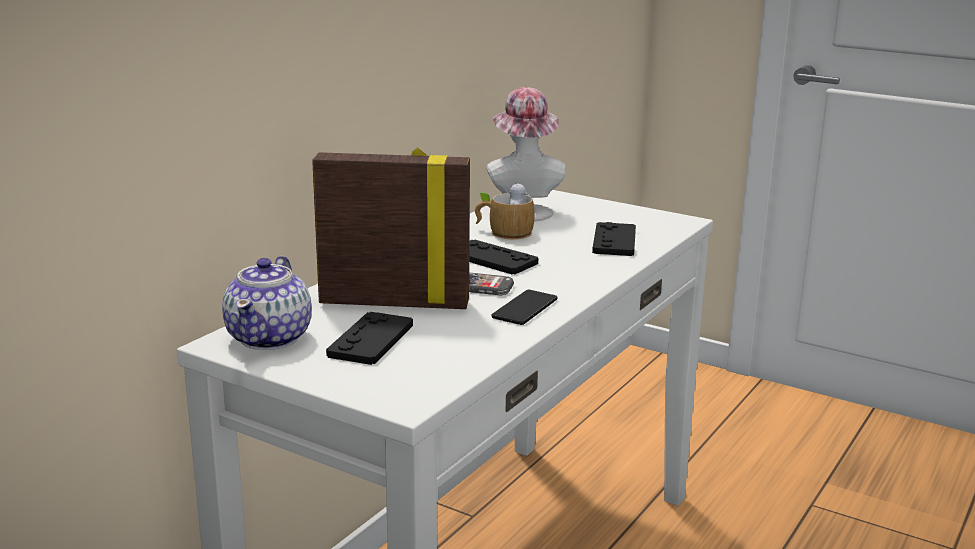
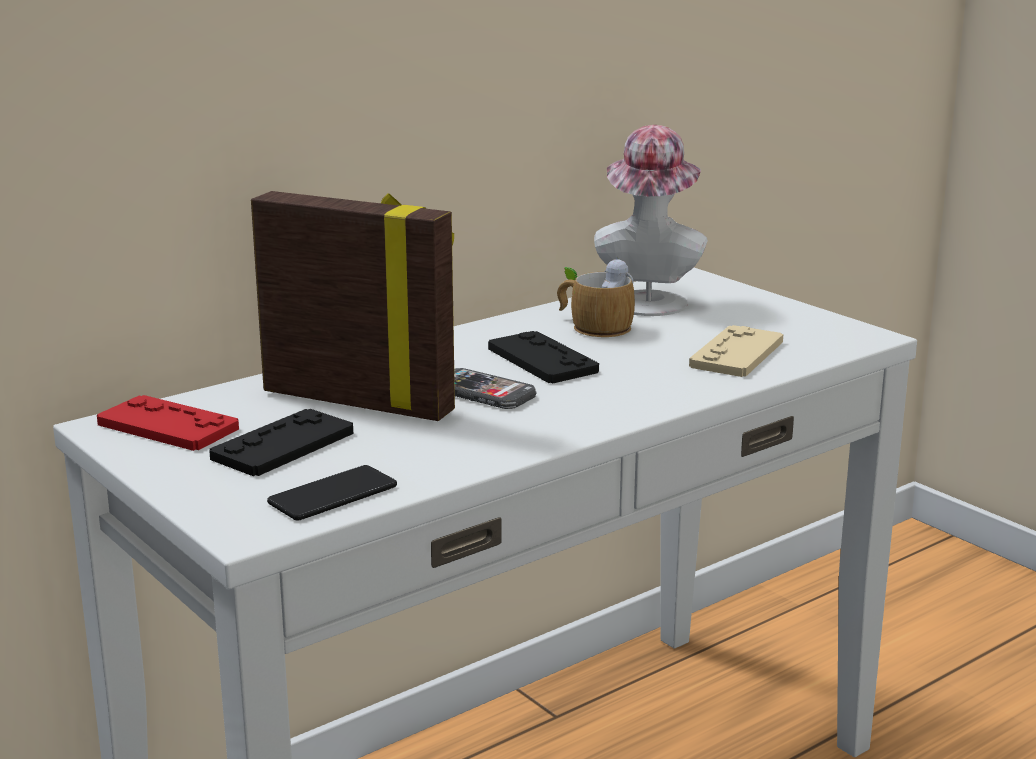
camera: 20 degrees right, 0 degrees up
teapot [222,256,312,350] -> red game controller [97,395,239,451]
phone [491,290,558,325] -> phone moved to [267,465,397,520]
black game controller [592,222,636,256] -> beige game controller [689,325,783,377]

